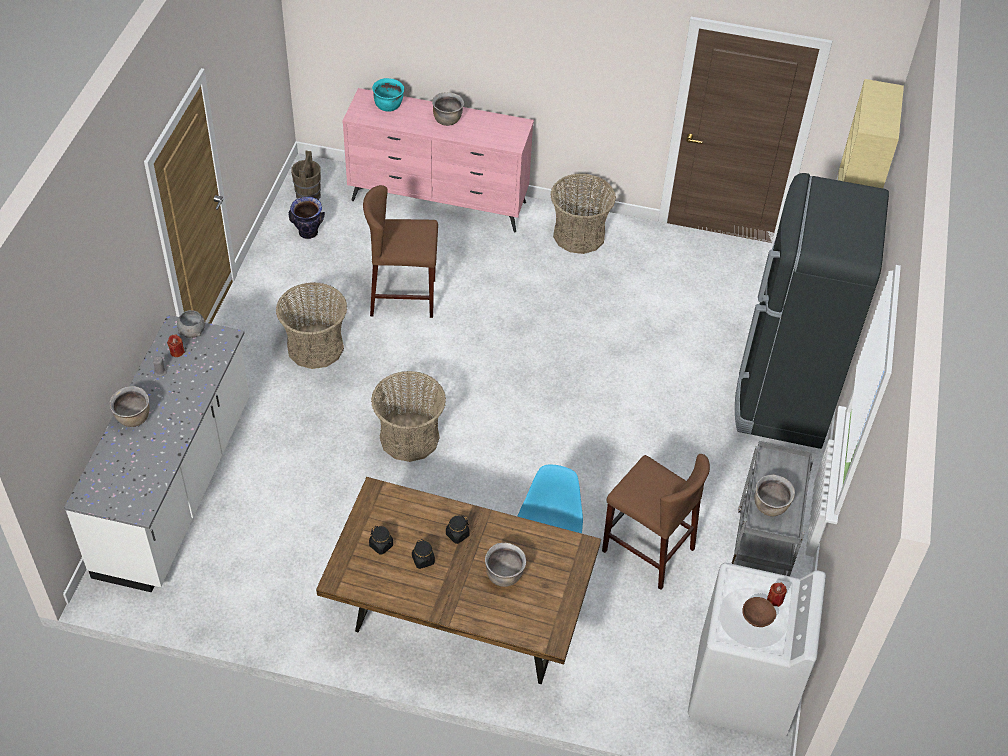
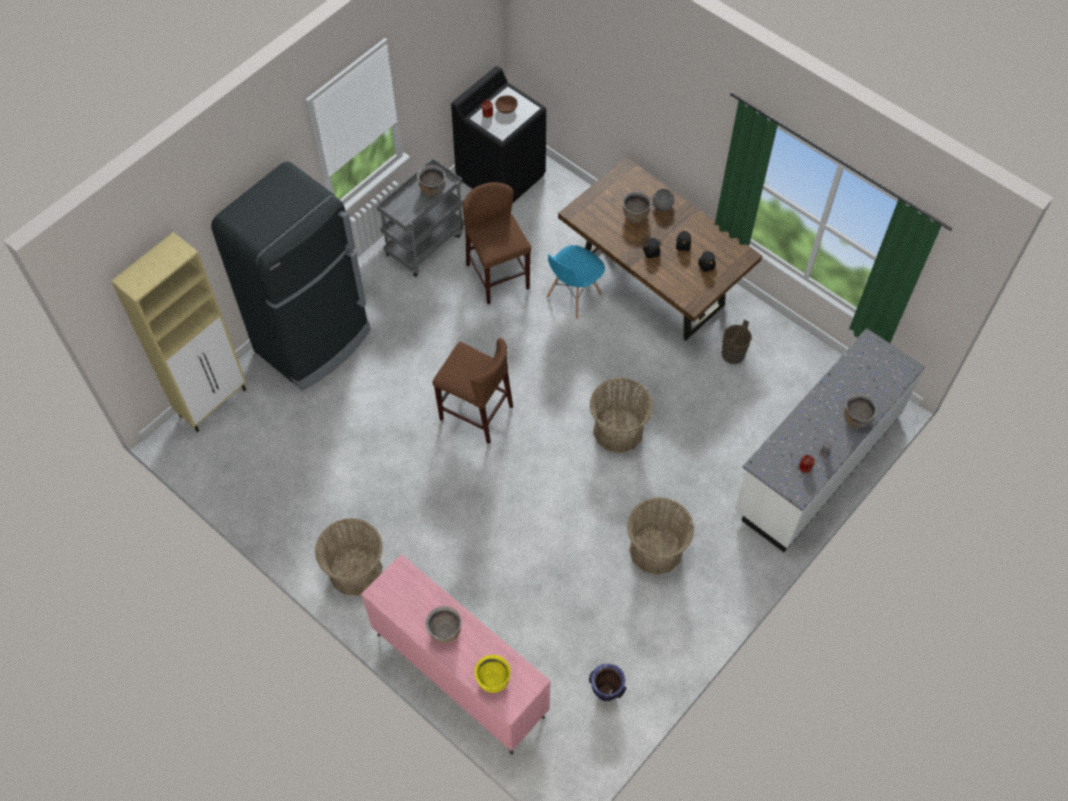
camera: 150 degrees left, 10 degrees up
grey bowl [177,310,205,338] -> grey bowl moved to [652,189,675,211]
brown bucket [291,151,321,200] -> brown bucket moved to [721,319,752,364]
brown stool [363,185,438,318] -> brown stool moved to [432,338,513,444]
turquoise cooking pot [372,78,404,112] -> yellow cooking pot [474,655,511,693]
white washing machine [688,563,826,740] -> black washing machine [451,66,546,203]

